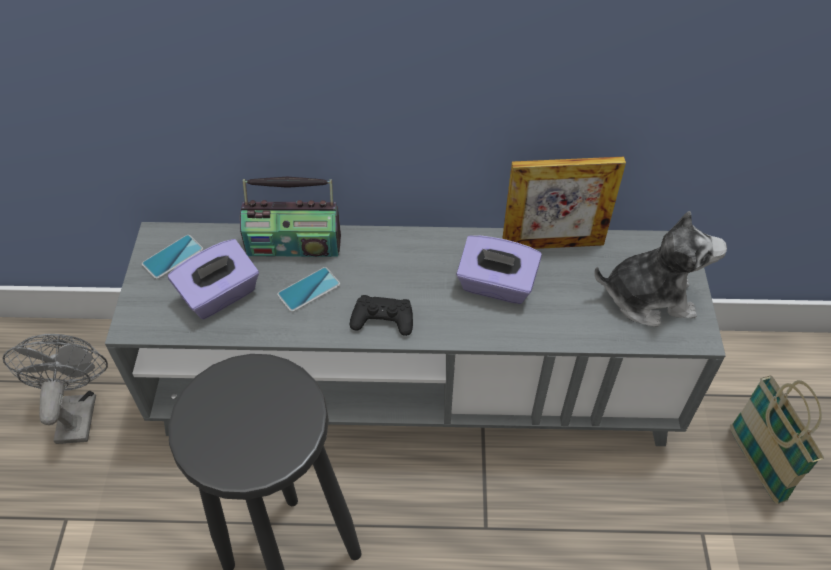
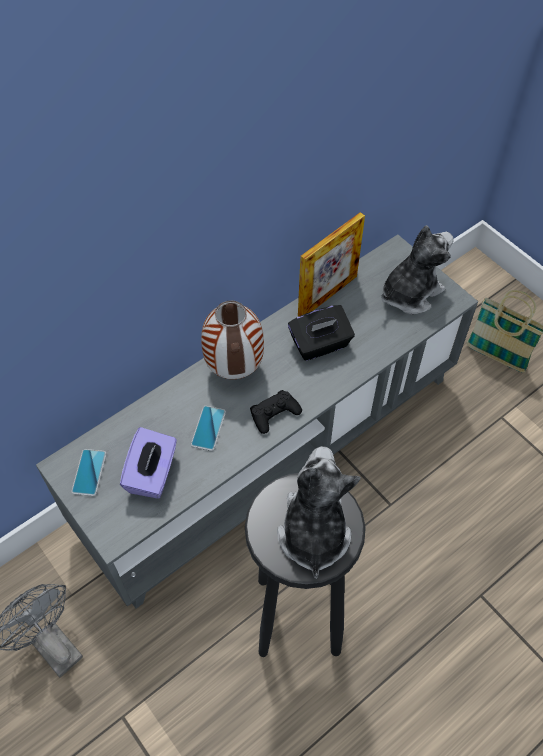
camera: 40 degrees left, 5 degrees up
radio [240,177,341,257] -> none
purple tissue box [456,235,542,304] -> black tissue box [288,305,355,361]
none -> vase [201,300,264,379]
none -> plush toy [277,446,361,579]

